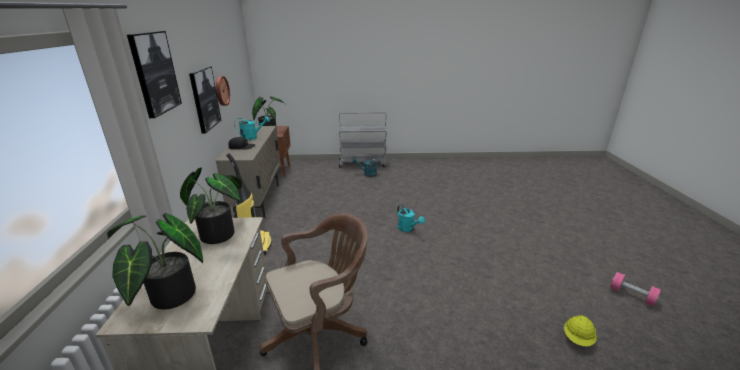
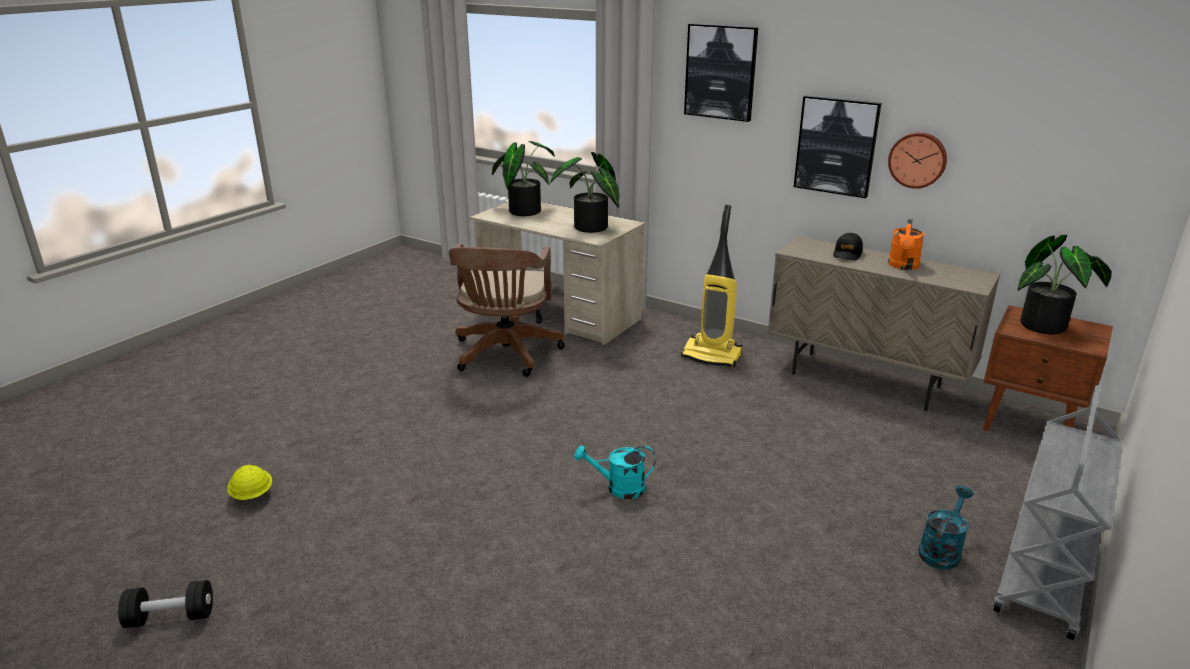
camera: 125 degrees right, 0 degrees up
turquoise watering can [234,116,270,140] -> orange watering can [888,219,925,270]
pink dumbbell [610,272,661,306] -> black dumbbell [118,580,213,628]

